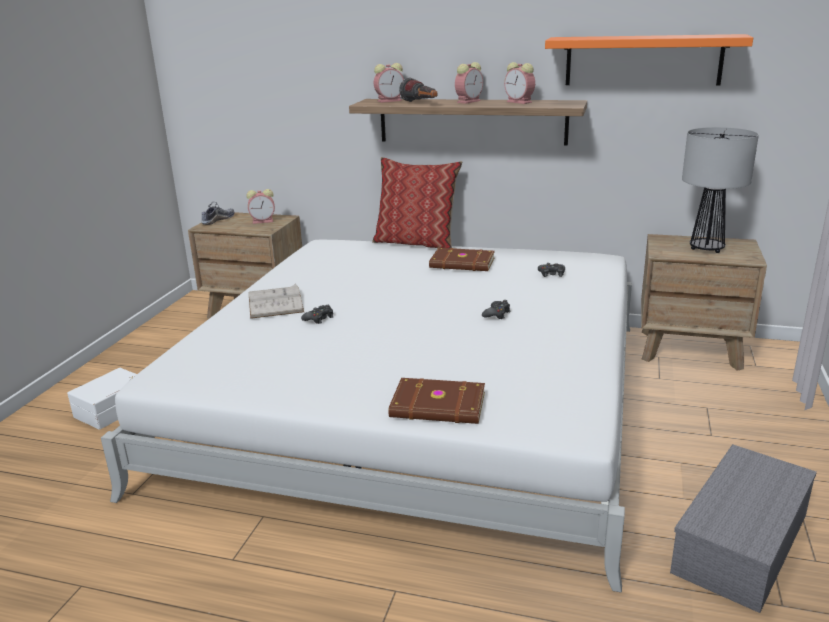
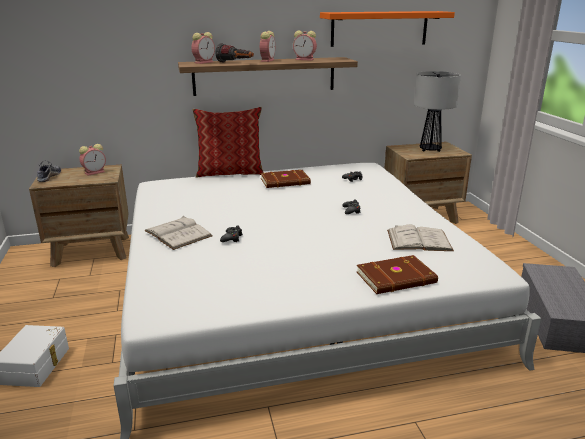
camera: 30 degrees left, 0 degrees up
none -> white book [387,225,454,251]

